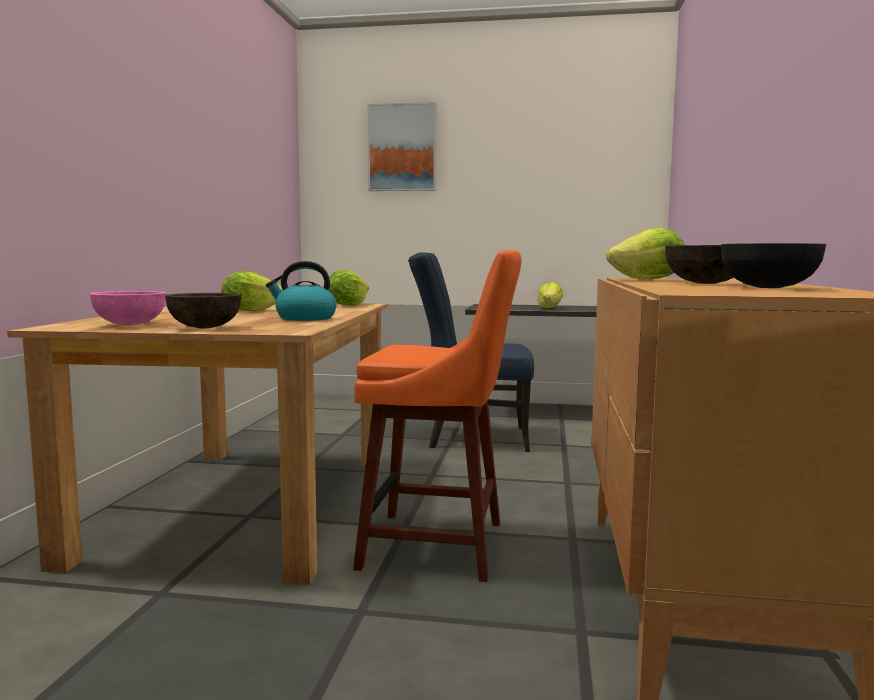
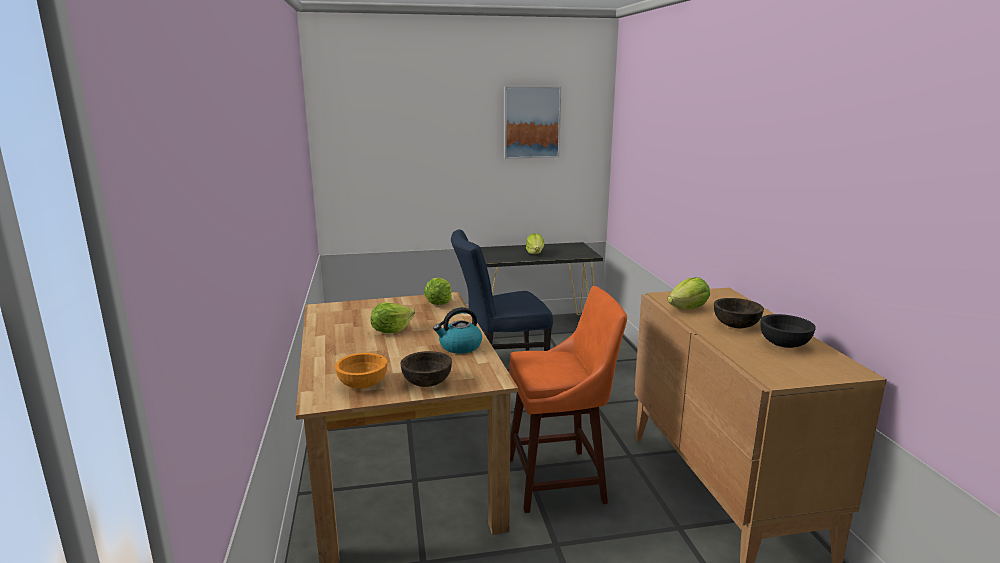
camera: 20 degrees left, 10 degrees up
pink bowl [90,291,166,325] -> orange bowl [335,353,387,389]
picture [368,102,437,191] -> picture moved to [504,86,561,159]

